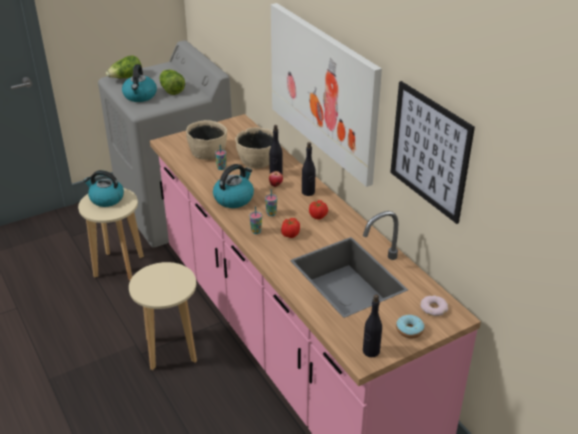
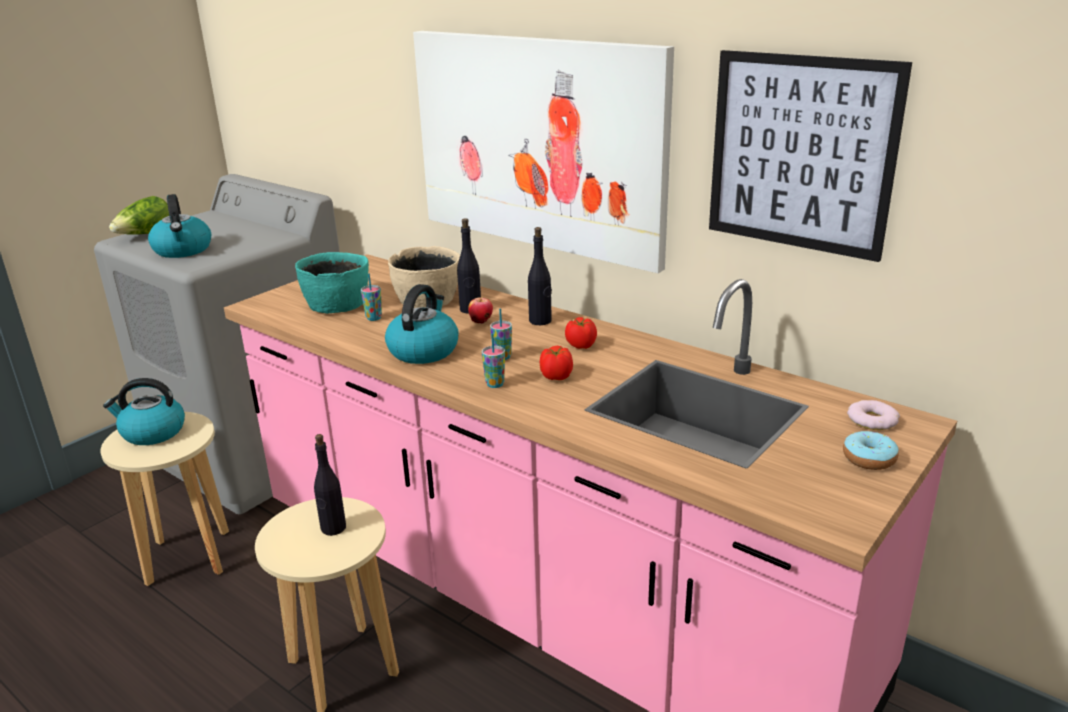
camera: 20 degrees left, 10 degrees down
lettuce [159,70,185,95] -> none
beige bowl [186,120,227,160] -> turquoise bowl [295,252,369,314]
black bottle [363,295,382,357] -> black bottle moved to [314,434,346,536]

